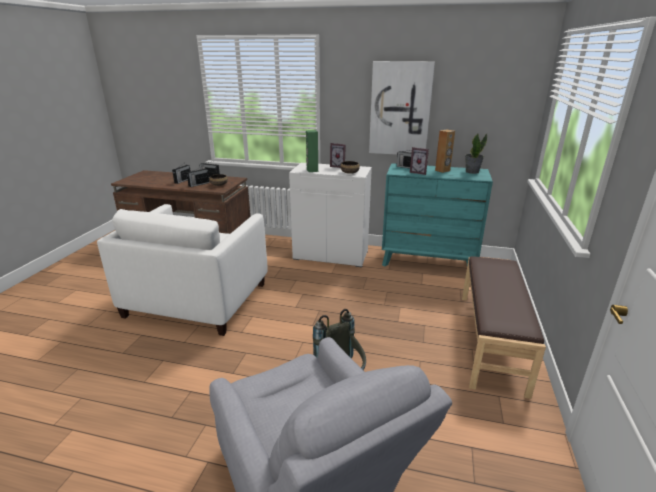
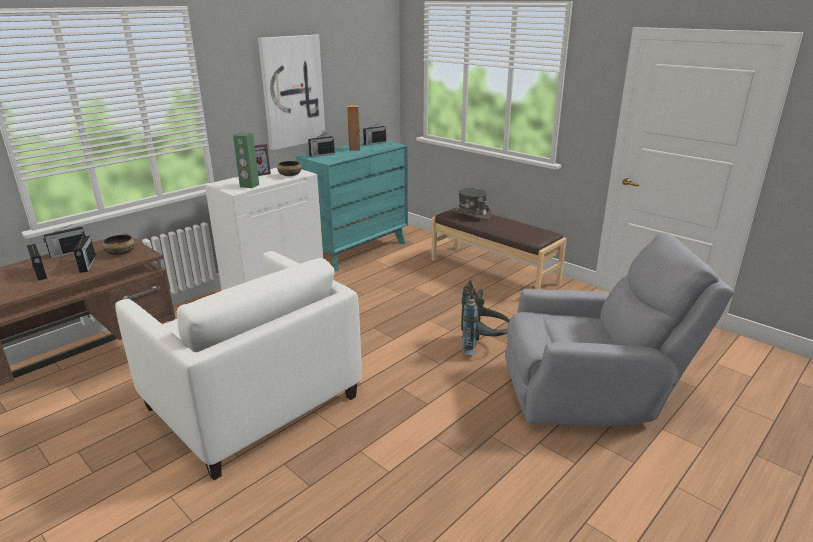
camera: 60 degrees left, 0 degrees up
picture frame [410,147,429,175] -> none
potted plant [465,134,487,174] -> radio [363,123,386,145]
none -> grey hat [453,188,492,219]

